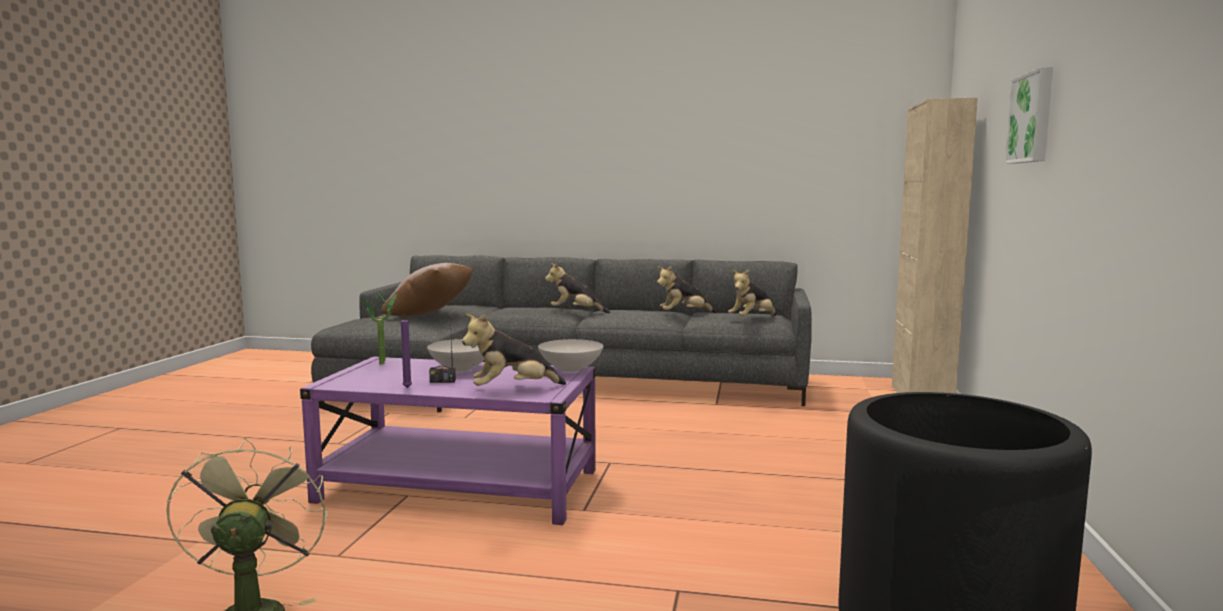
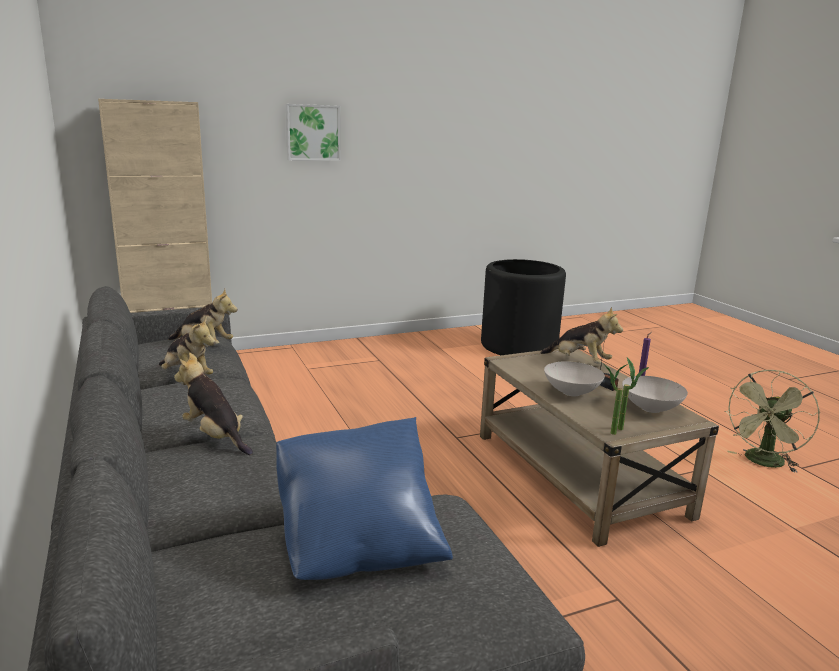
camera: 125 degrees left, 10 degrees up
purple coffee table [300,357,596,525] -> beige coffee table [480,349,719,547]
brown pillow [381,263,473,316] -> blue pillow [276,417,453,580]
white bowl [538,339,603,372] -> white bowl moved to [622,376,688,413]
plush toy [545,263,610,313] -> plush toy turned 150 degrees clockwise [174,353,253,455]

